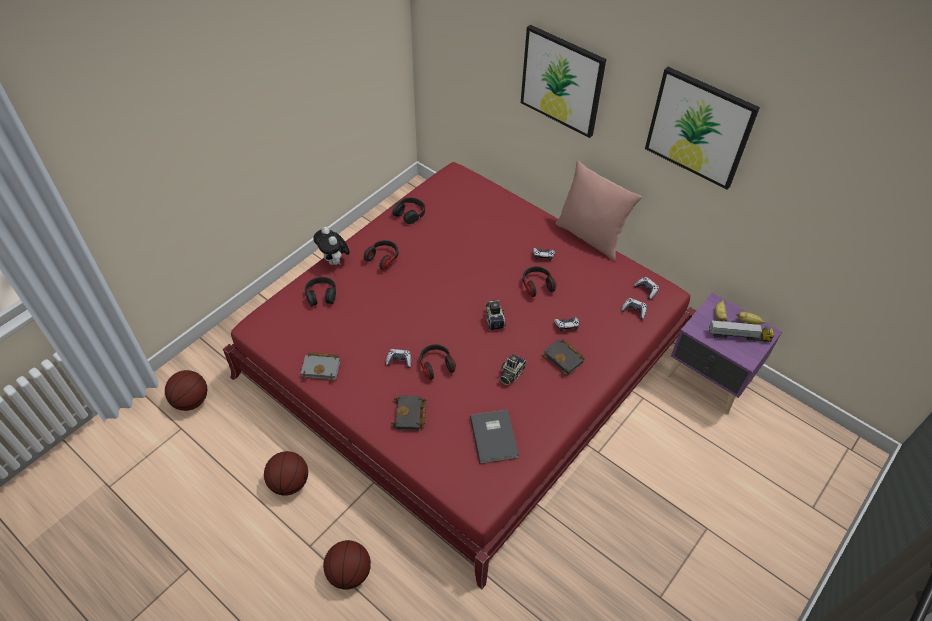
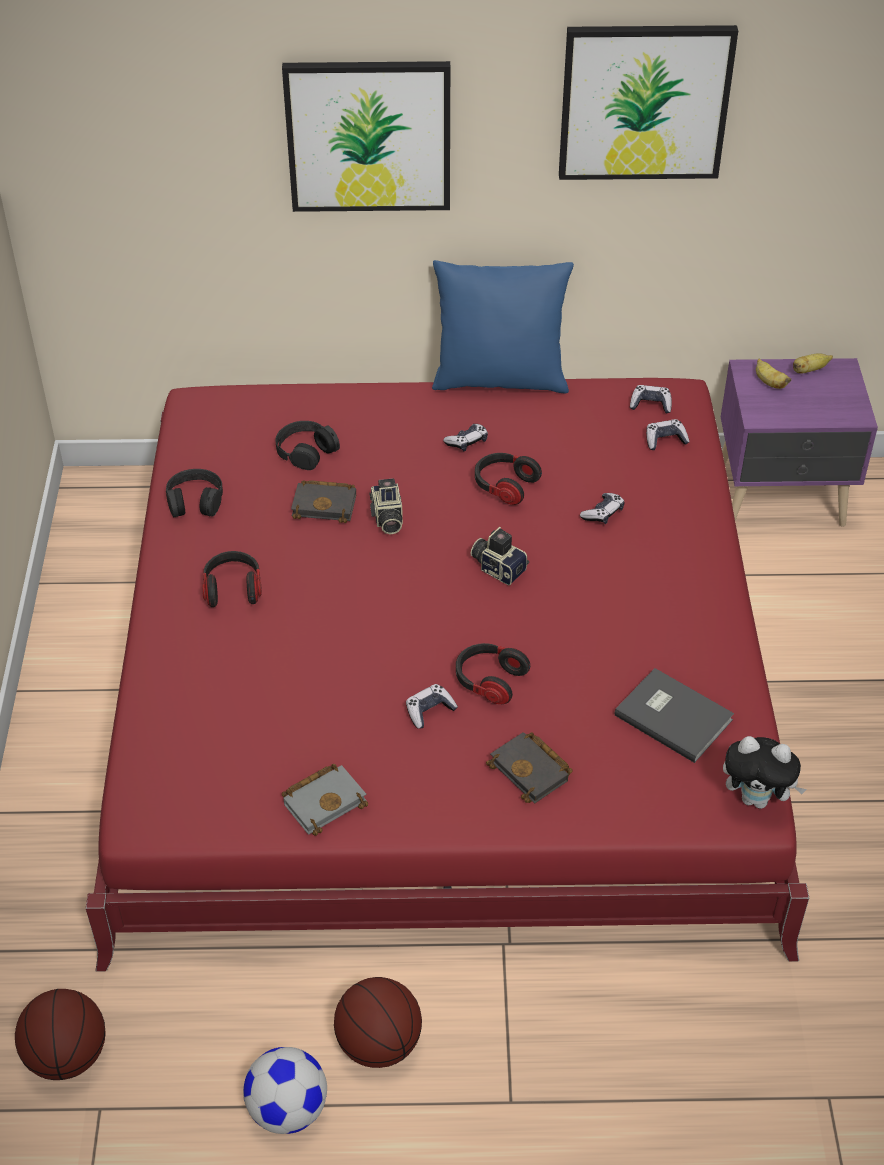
camera: 40 degrees left, 5 degrees down
black headphones [305,277,336,307] -> black headphones moved to [275,421,340,470]
plush toy [313,227,350,265] -> plush toy moved to [723,736,807,809]
basketball [323,540,371,590] -> none
camera [499,354,526,385] -> camera moved to [370,478,403,535]
black book [542,339,585,375] -> black book moved to [291,480,356,523]
pink pillow [556,160,642,261] -> blue pillow [432,260,574,393]
toy truck [709,320,774,342] -> none
none -> football [243,1047,327,1134]

